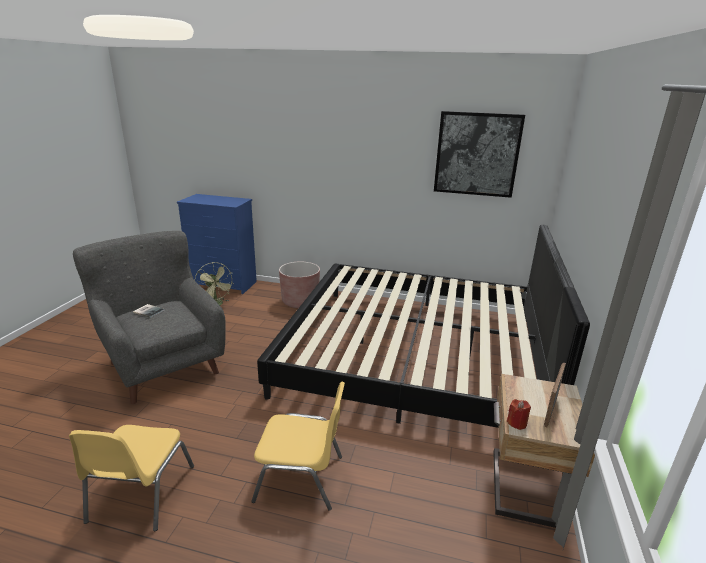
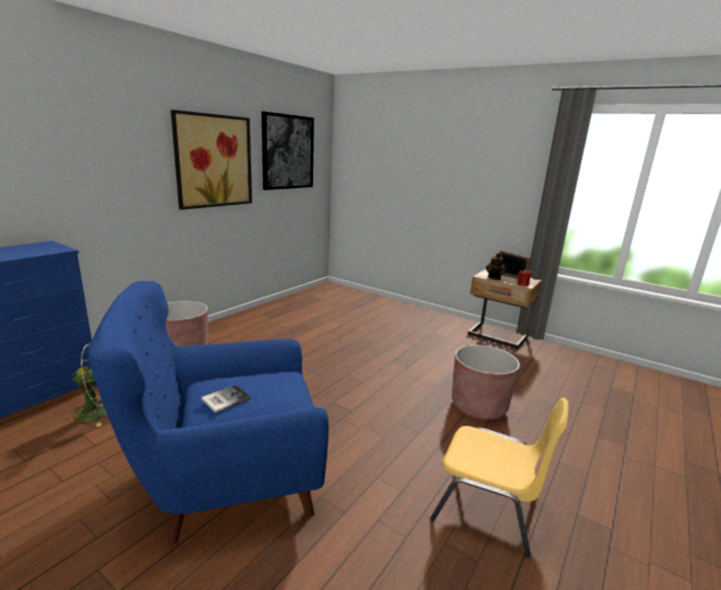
camera: 70 degrees left, 5 degrees down
grey armchair [73,231,226,404] -> blue armchair [89,281,329,545]
yellow chair [252,382,345,511] -> brown planter [452,345,520,420]
bed [257,225,590,428] -> none
none -> picture [171,110,252,210]
none -> teapot [486,253,506,280]

